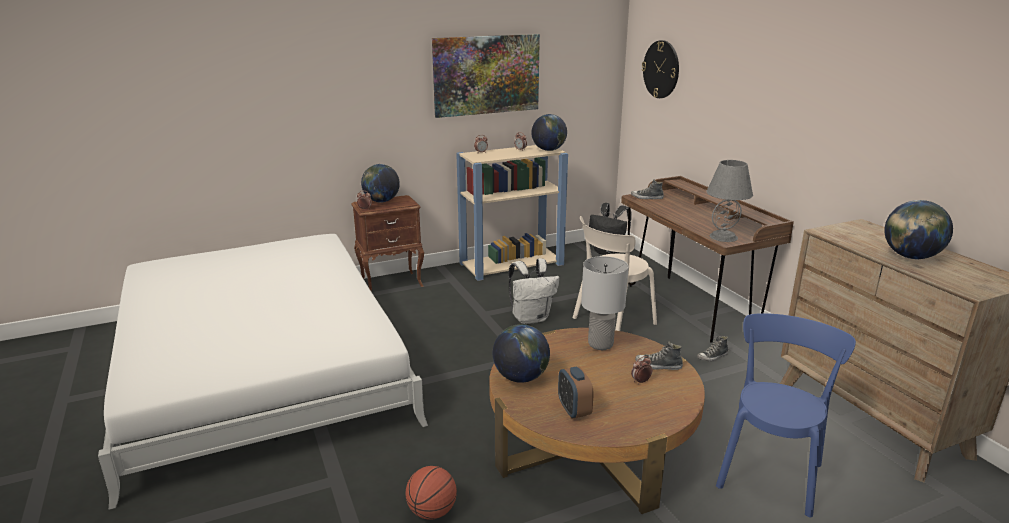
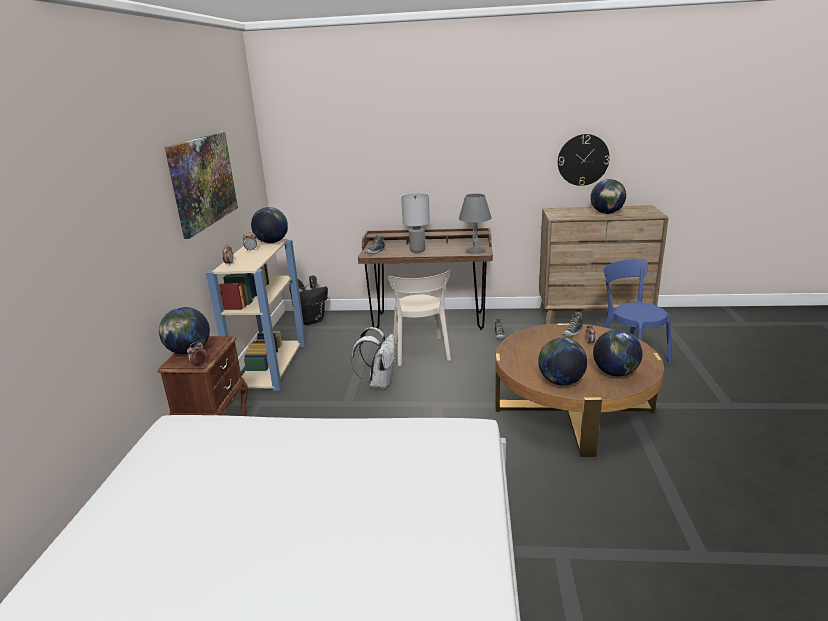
camera: 60 degrees left, 0 degrees up
basketball [406,466,457,520] -> none
alarm clock [558,366,594,419] -> globe [593,330,643,376]
grey table lamp [581,256,628,350] -> grey table lamp moved to [401,193,430,253]
wall clock [642,40,679,98] -> wall clock moved to [558,134,610,186]

